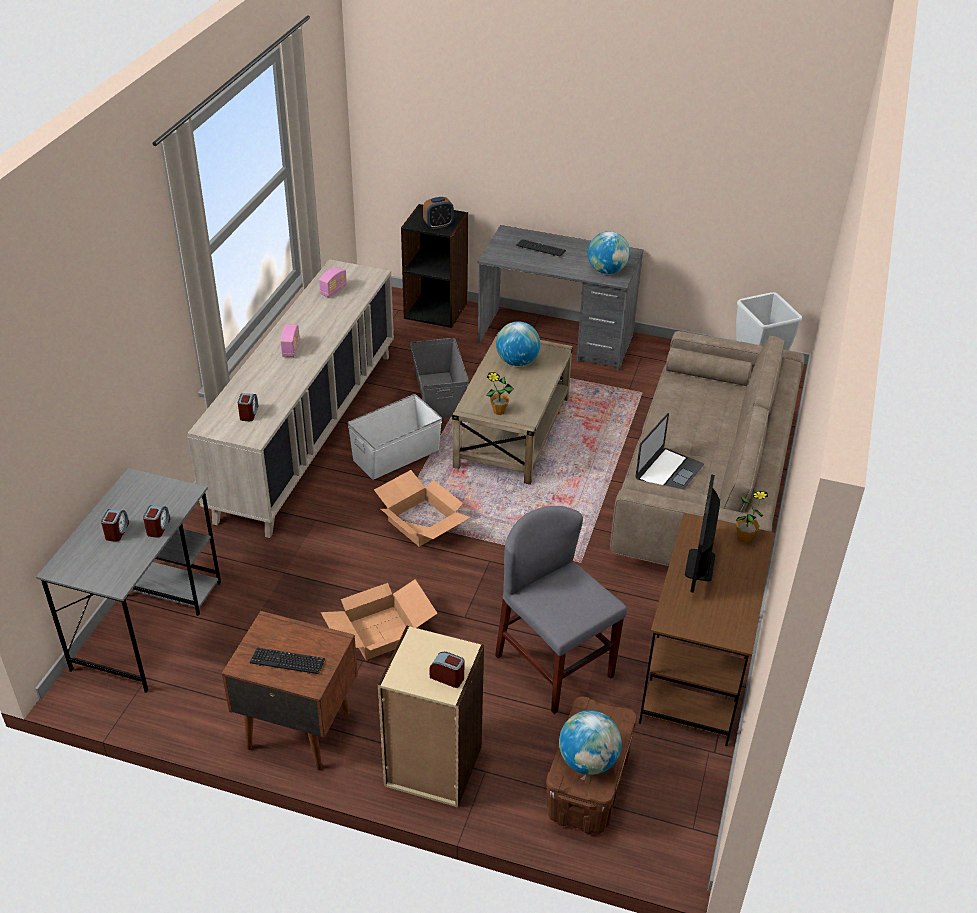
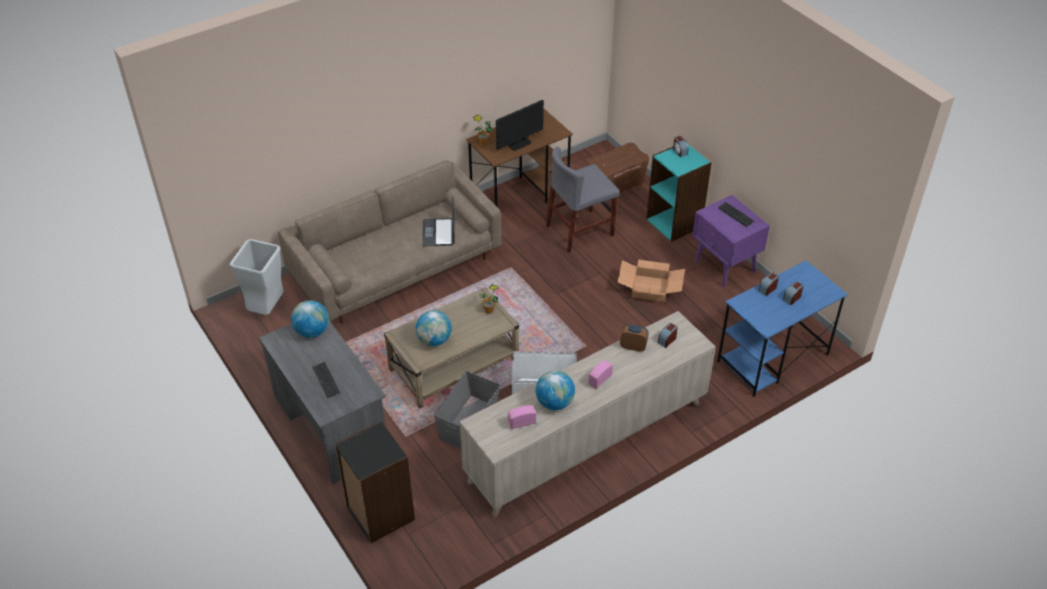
camera: 140 degrees left, 5 degrees up
grey desk [36,468,221,693] -> blue desk [717,260,848,397]
brown nightstand [222,611,358,771] -> purple nightstand [692,195,770,288]
cardboard box [374,470,470,547] -> none
beige bookcase [378,626,484,808] -> turquoise bookcase [646,145,712,242]
alarm clock [423,197,454,229] -> alarm clock moved to [620,324,648,352]
grey chair [495,506,627,714] -> grey chair turned 60 degrees clockwise [546,147,620,253]
globe [559,710,622,775] -> globe moved to [536,370,575,410]
laptop [636,413,704,489] -> laptop turned 75 degrees counterclockwise [422,196,454,247]

